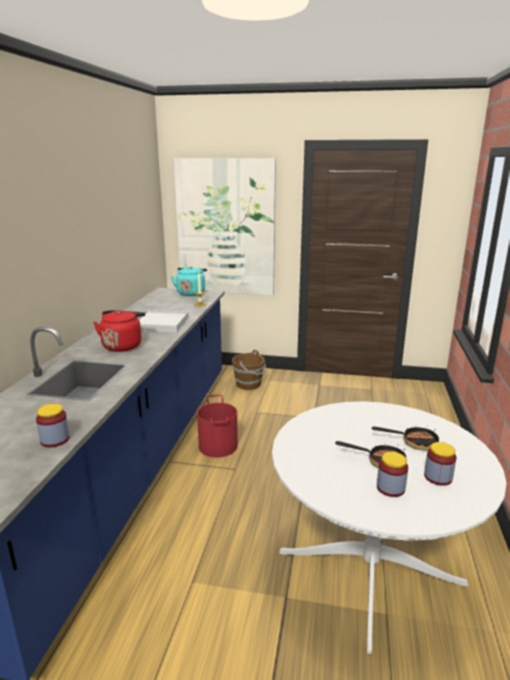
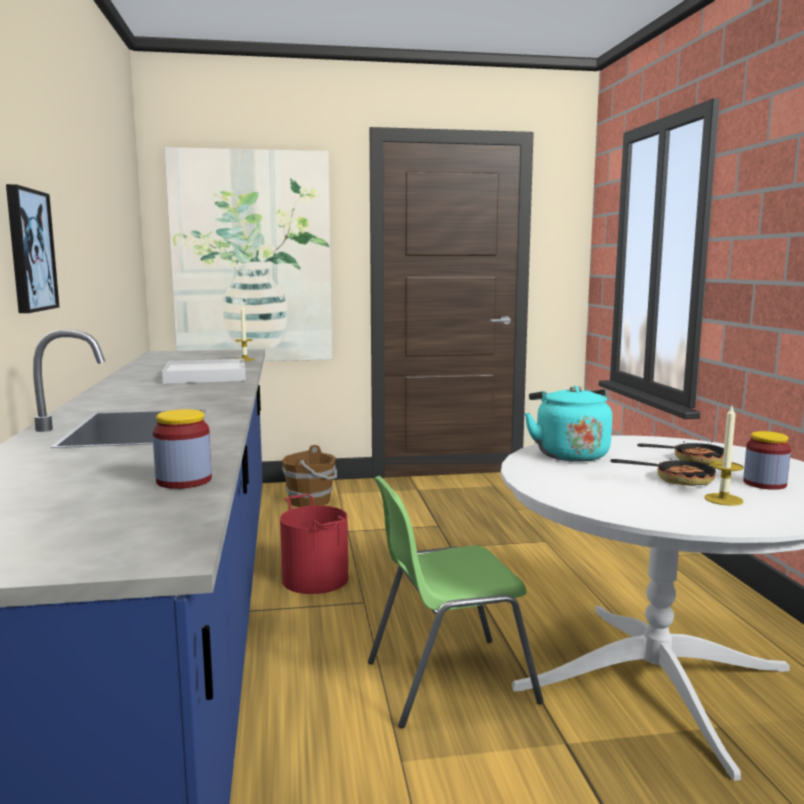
camera: 20 degrees left, 10 degrees down
red kettle [93,310,145,352] -> none
turquoise kettle [171,266,207,296] -> turquoise kettle moved to [524,386,612,462]
jar [377,452,408,497] -> candle [704,406,744,506]
none -> picture [6,184,59,313]
none -> green chair [368,476,544,728]

